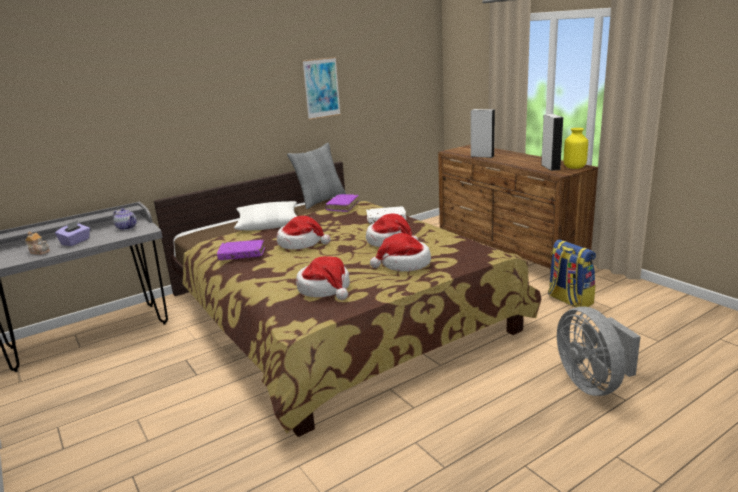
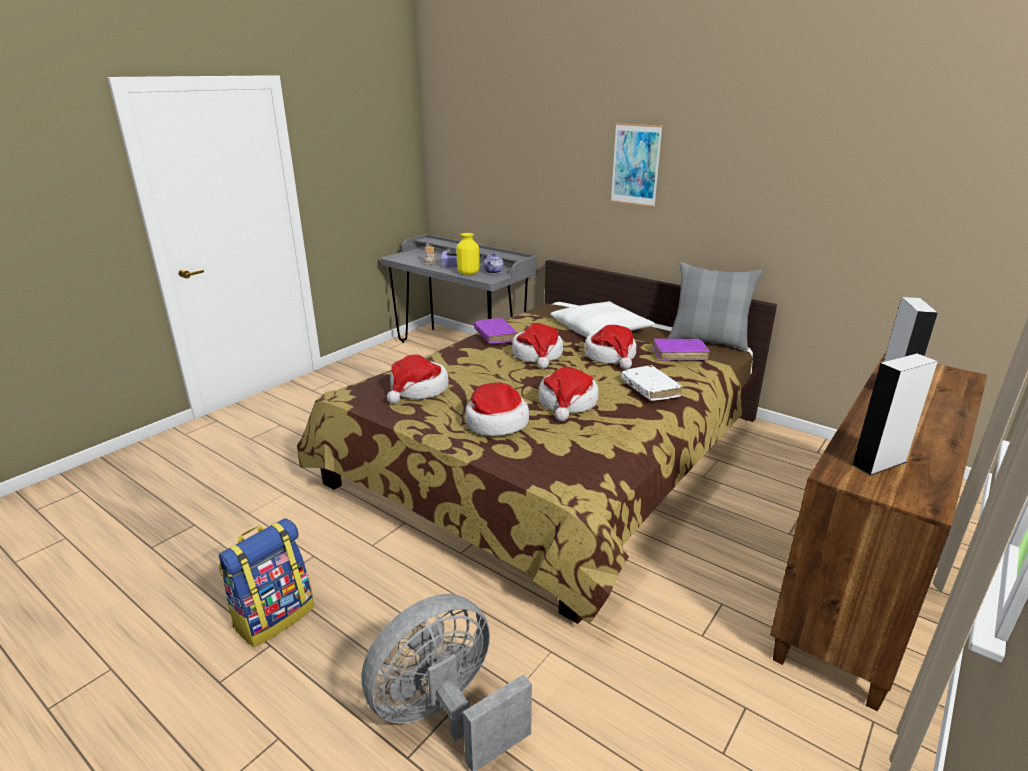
camera: 70 degrees right, 5 degrees up
picture [302,57,341,120] -> picture moved to [611,123,663,207]
backpack [548,239,596,307] -> backpack moved to [219,518,314,647]
yellow vase [564,128,588,169] -> yellow vase moved to [456,233,480,275]
none -> hat [584,325,636,369]

